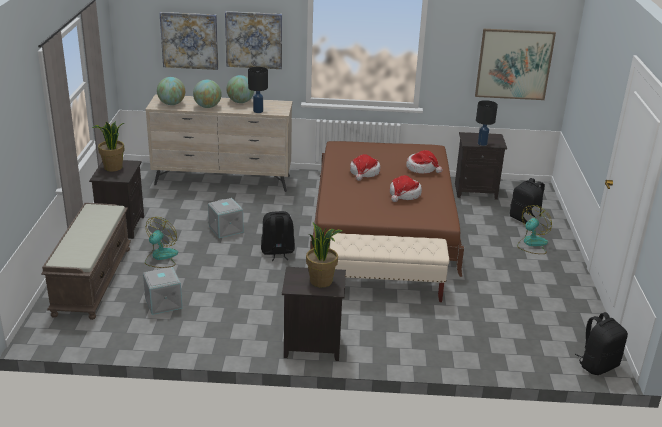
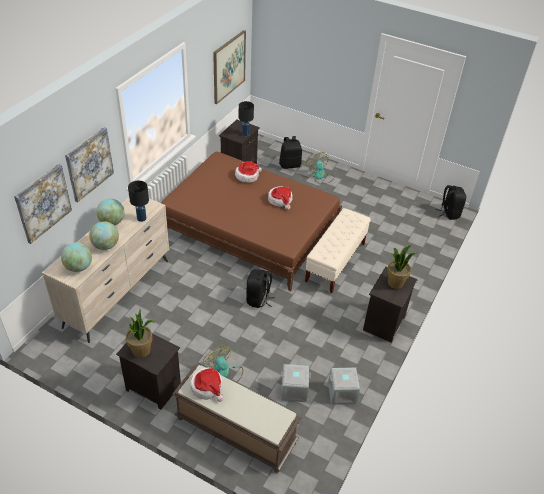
camera: 65 degrees left, 15 degrees up
grey storage box [208,198,244,238] -> grey storage box moved to [328,368,360,405]
hat [350,154,380,181] -> hat moved to [190,368,224,402]

